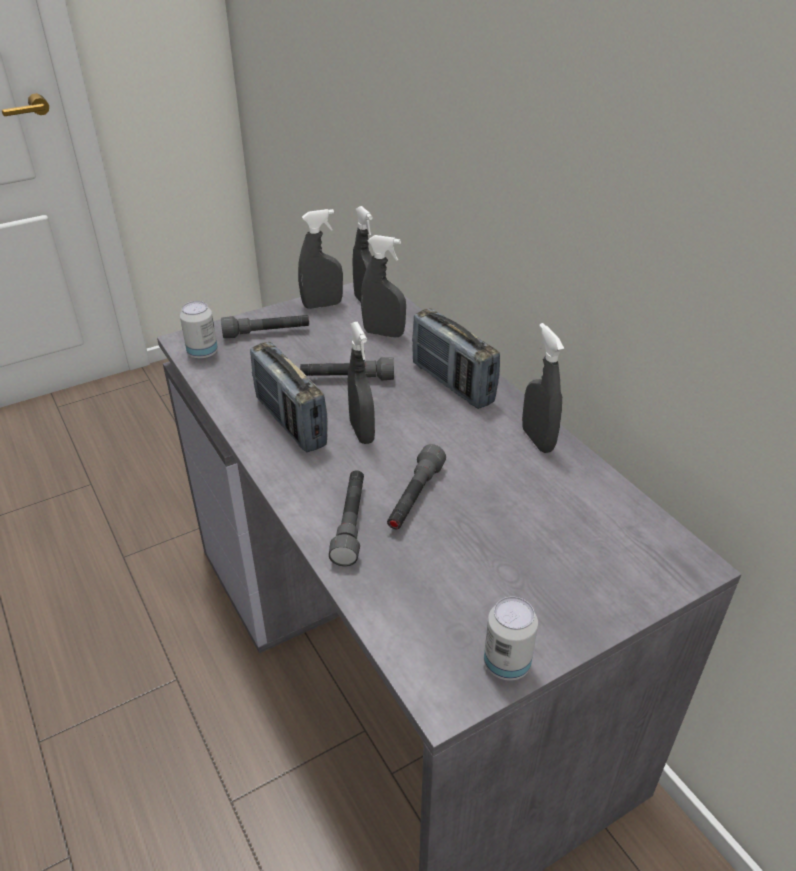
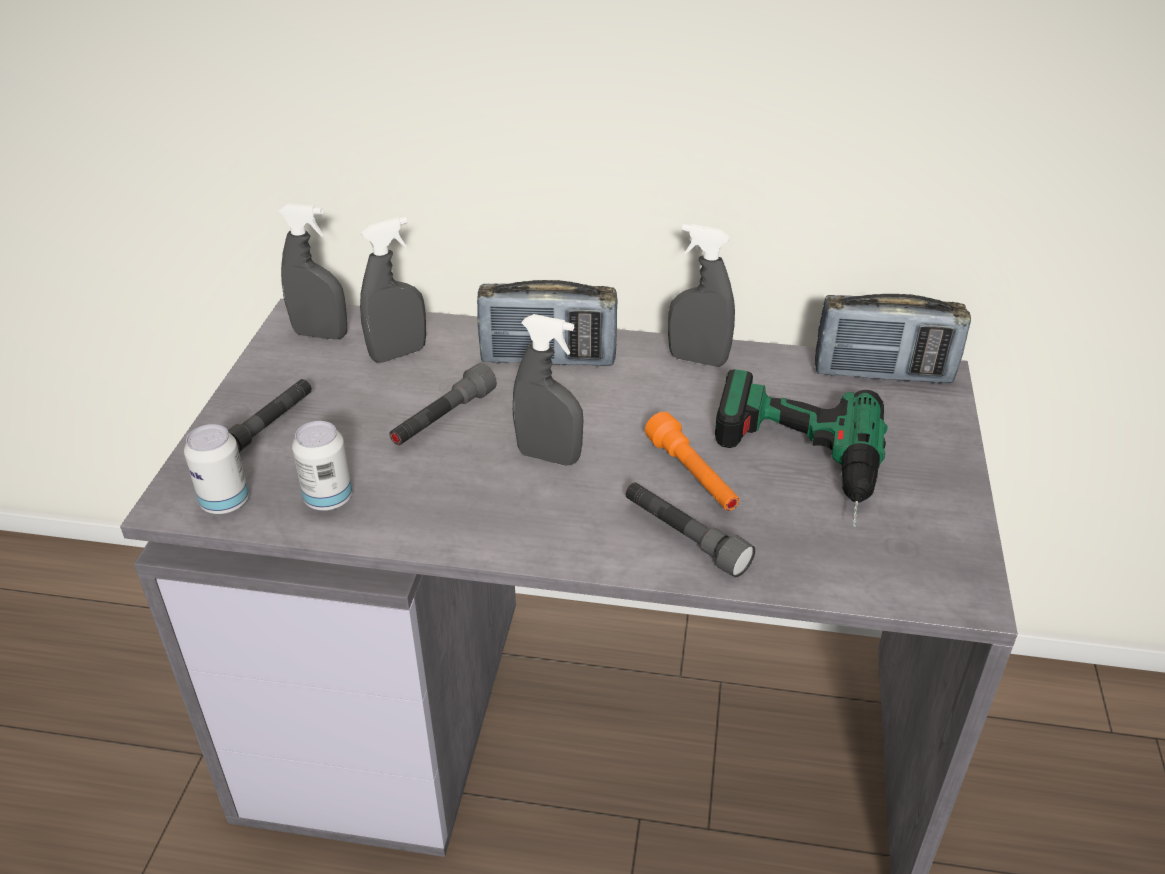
camera: 50 degrees left, 0 degrees up
radio [250,342,328,452] -> radio moved to [815,294,971,384]
grey spray bottle [298,209,343,309] -> none
grey flashlight [387,444,446,529] -> orange flashlight [645,412,740,511]
can [484,597,538,681] -> can moved to [292,421,352,511]
none -> power drill [715,369,888,527]

